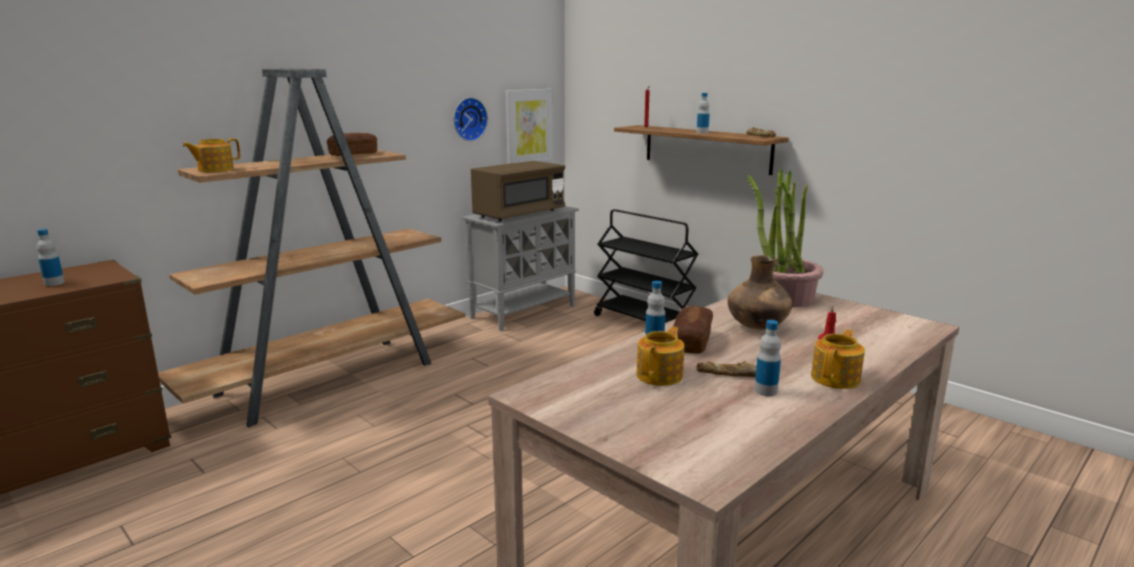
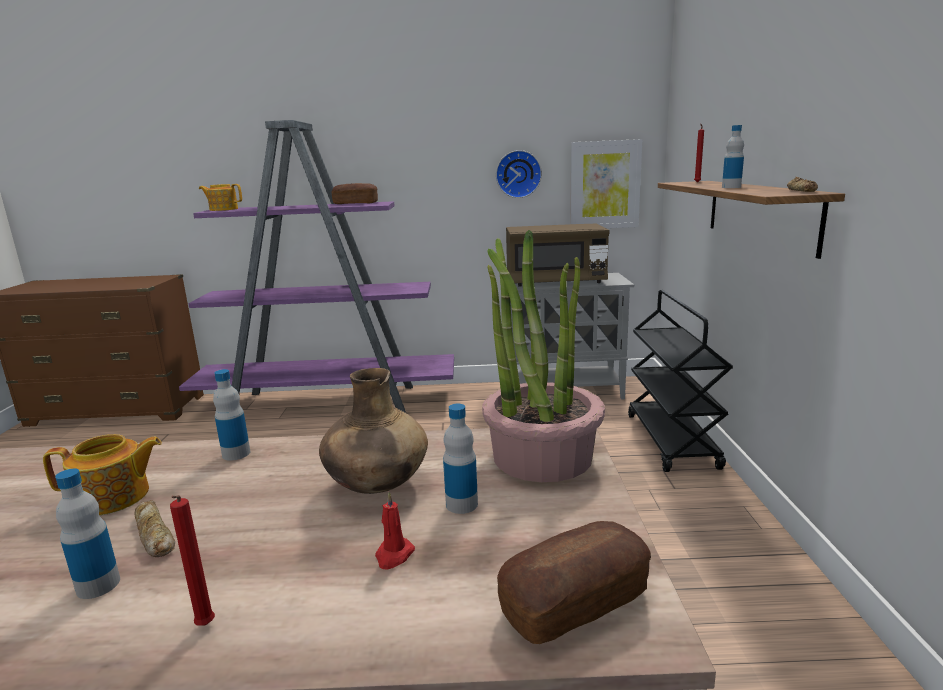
camera: 45 degrees right, 0 degrees up
bottle [37,229,65,286] -> bottle moved to [443,404,478,514]
brown bookcase [158,68,465,427] -> purple bookcase [179,120,454,413]
bread [673,306,713,354] -> bread moved to [497,521,651,644]
teapot [811,329,865,389] -> red candle [170,495,215,626]

